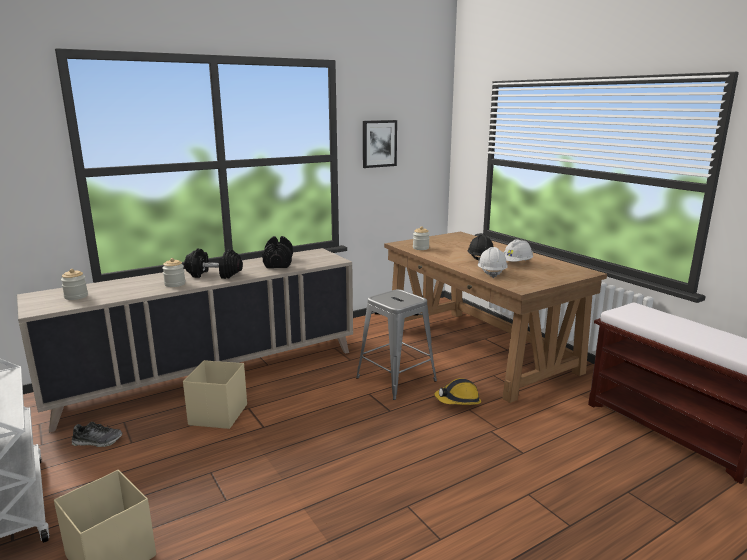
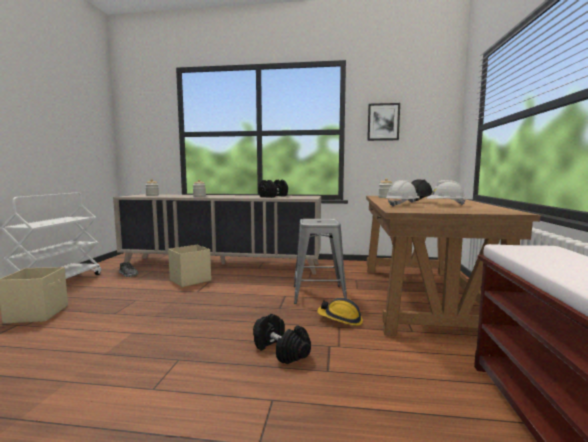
camera: 40 degrees right, 10 degrees down
black dumbbell [184,249,243,279] -> black dumbbell moved to [253,313,311,365]

